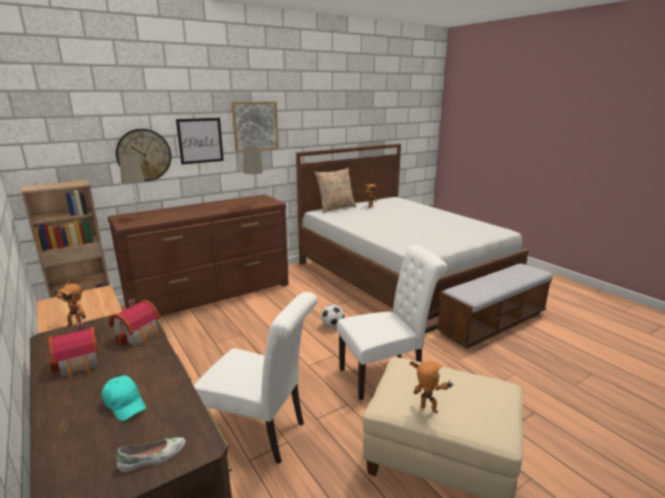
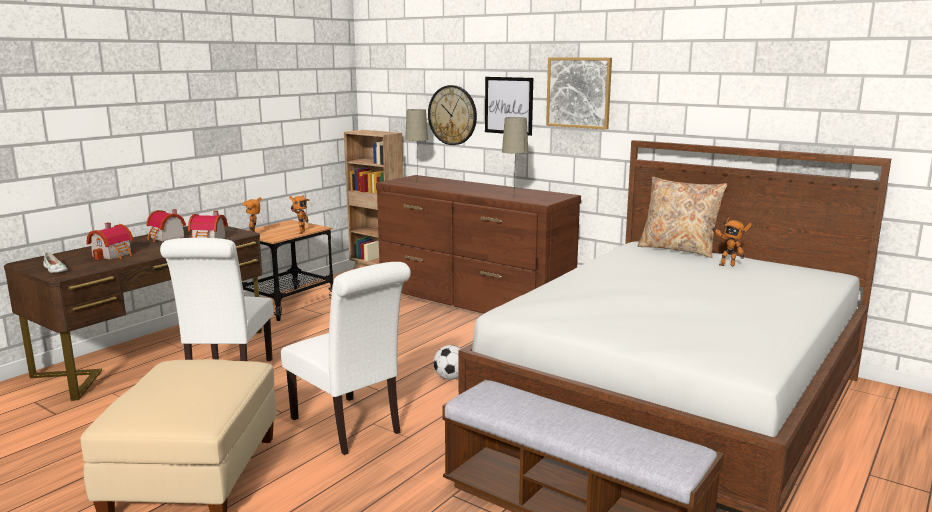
camera: 70 degrees right, 5 degrees down
turquoise cap [102,375,146,421] -> toy house [86,222,133,260]
toy robot [409,361,454,414] -> toy robot moved to [289,195,310,234]

